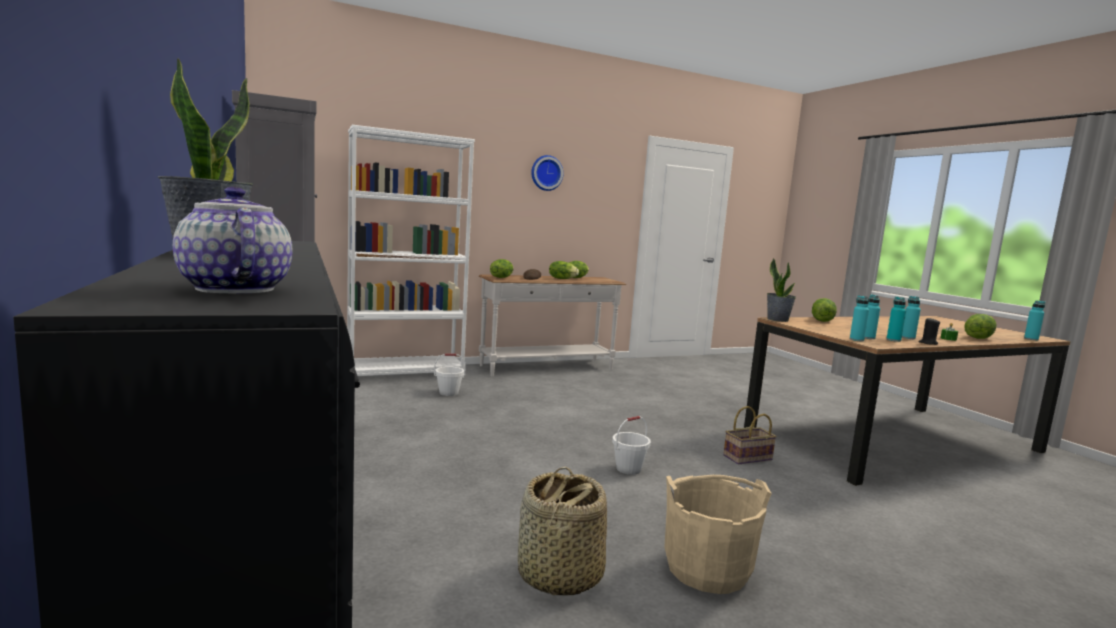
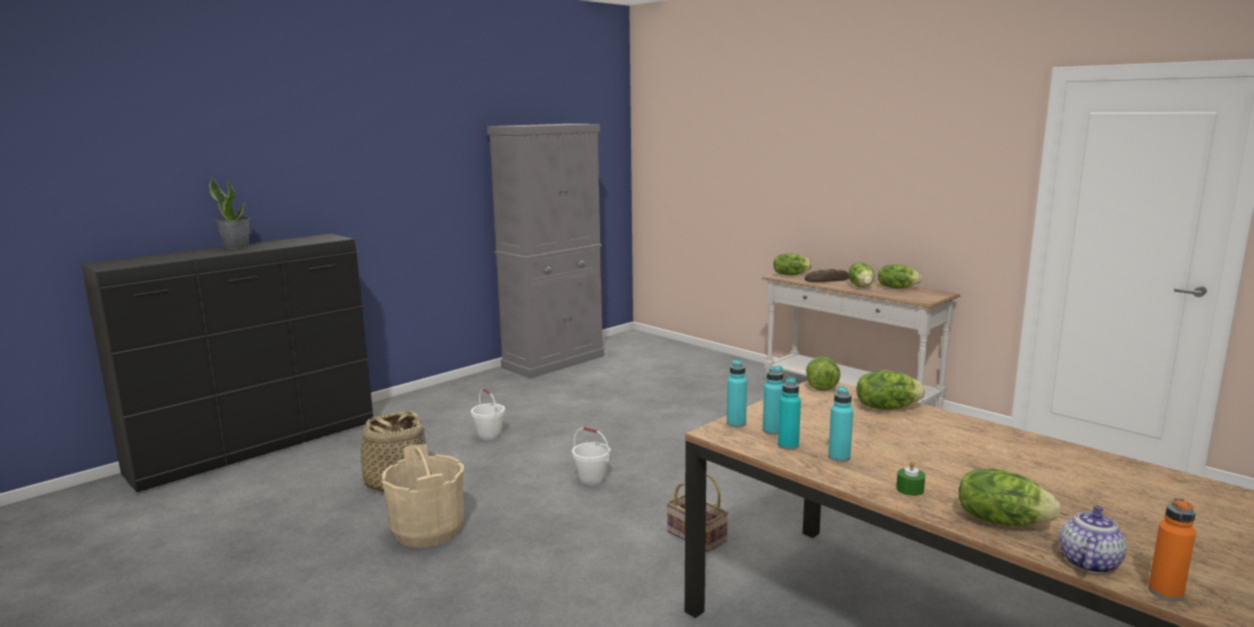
camera: 70 degrees right, 5 degrees up
teapot [173,186,292,293] -> teapot moved to [1059,505,1127,574]
white bookcase [347,125,475,378] -> none
white bucket [434,354,466,396] -> white bucket moved to [471,388,505,440]
wall clock [531,155,563,191] -> none
potted plant [767,258,796,322] -> lettuce [806,357,840,391]
black candle [919,318,940,345] -> none
turquoise bottle [1024,301,1045,340] -> orange bottle [1148,498,1196,601]

